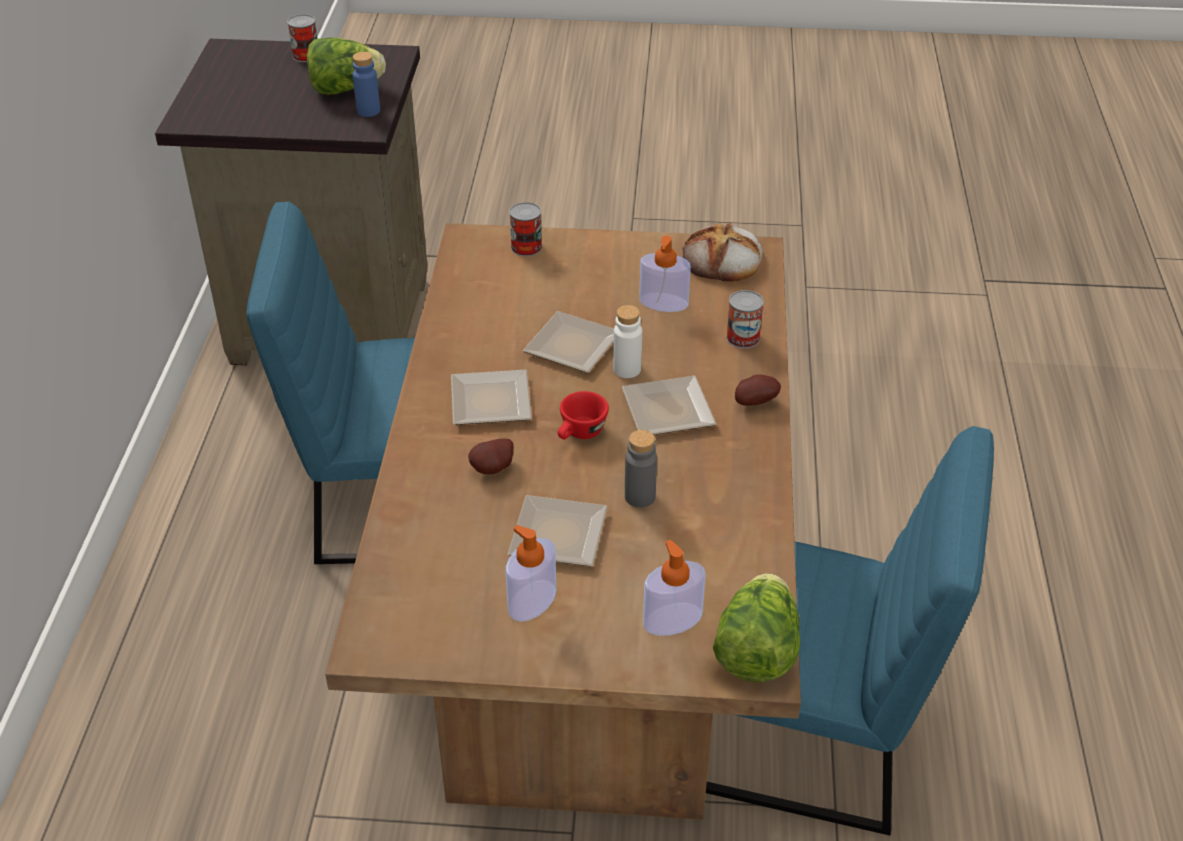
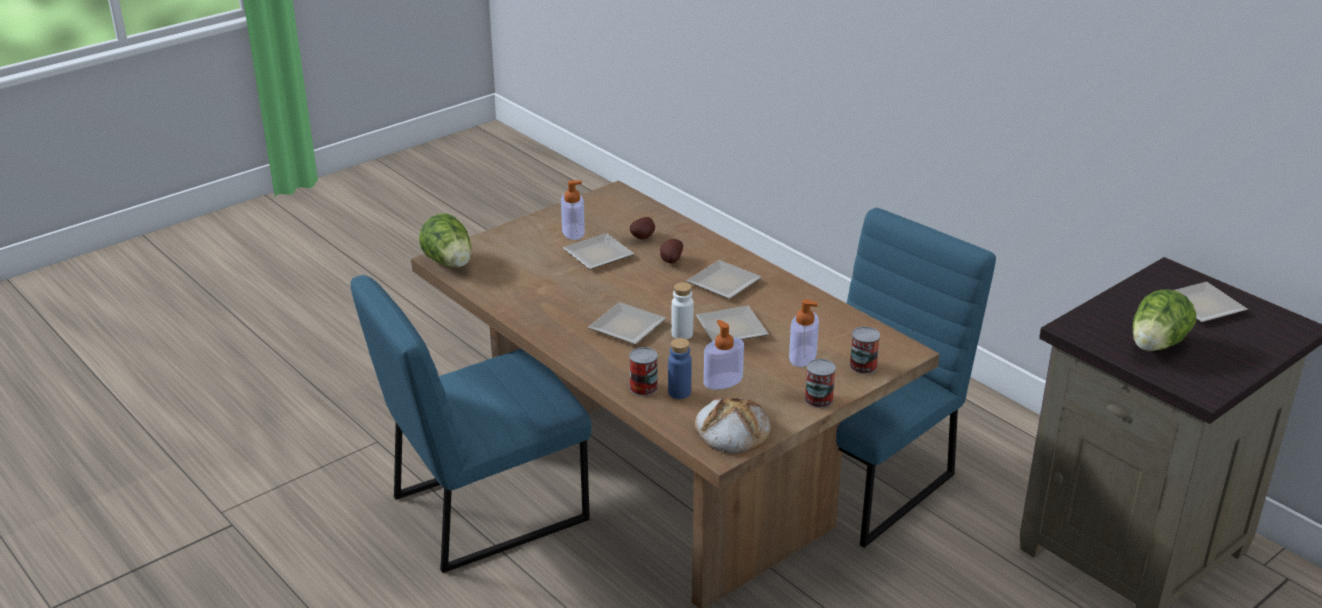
camera: 135 degrees right, 10 degrees down
can [287,14,317,62] -> can moved to [805,359,836,408]
blue bottle [352,52,380,117] -> blue bottle moved to [668,338,692,399]
red cup [558,391,609,439] -> none
grey bottle [625,430,657,508] -> none
soap dispenser [643,540,706,636] -> soap dispenser moved to [789,299,819,367]
potato [735,374,781,406] -> potato moved to [630,217,655,239]
none -> plate [1174,282,1248,322]

